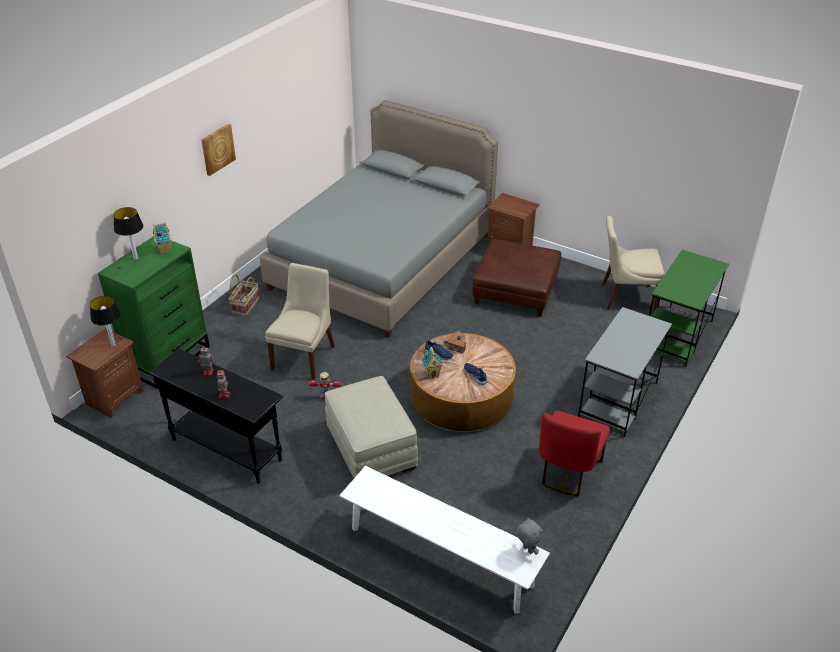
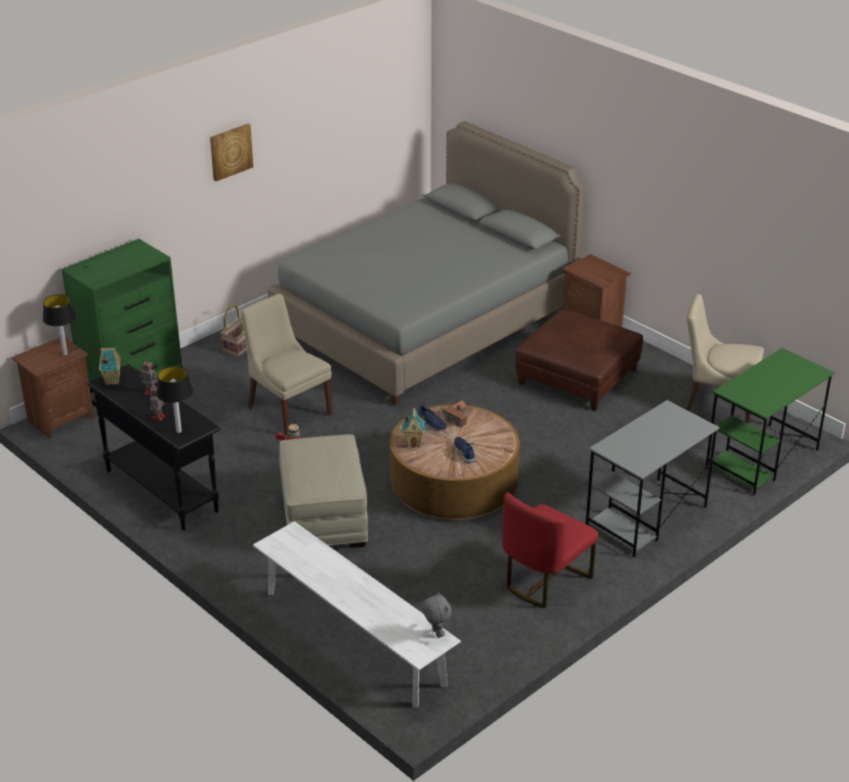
camera: 15 degrees right, 5 degrees down
table lamp [113,207,143,260] -> table lamp moved to [156,366,193,433]
toy house [153,222,171,254] -> toy house moved to [99,348,121,385]
beige chair [265,263,335,380] -> beige chair turned 75 degrees counterclockwise [240,294,333,436]

